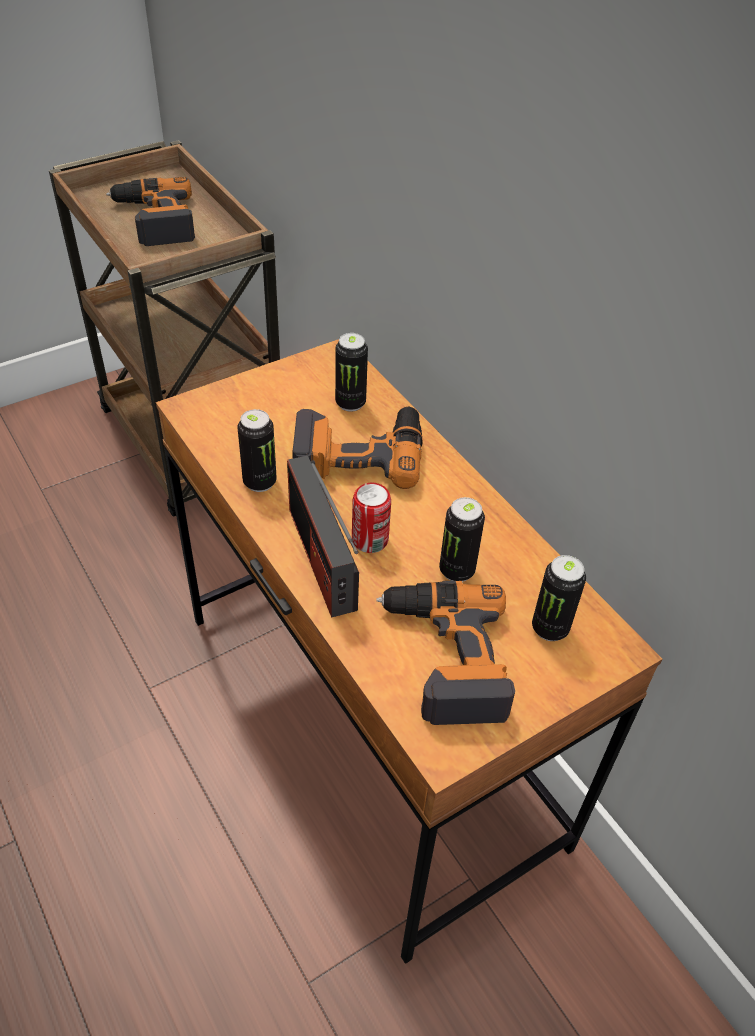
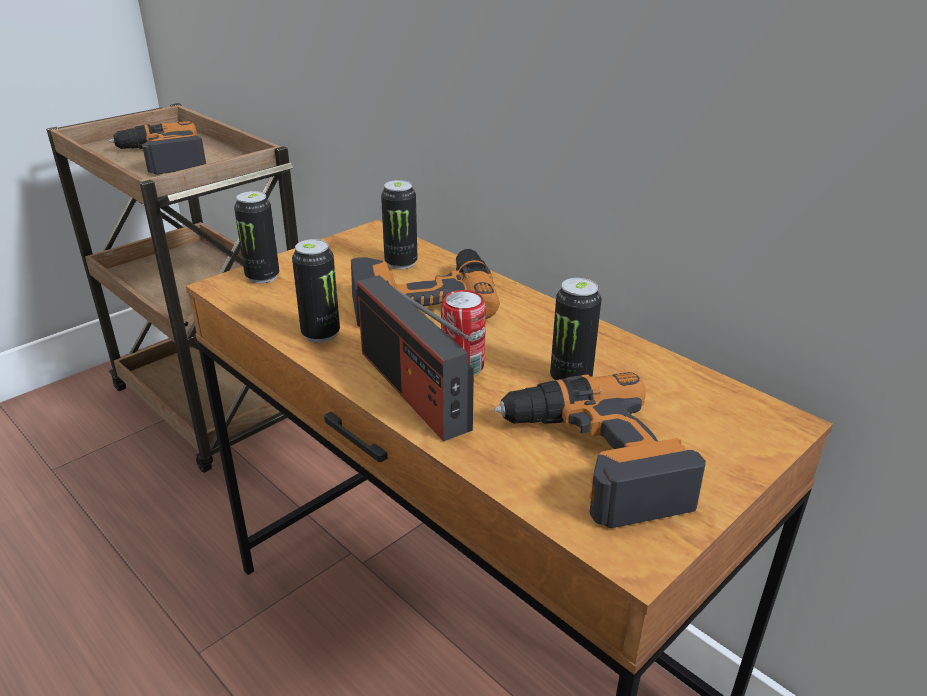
camera: 10 degrees left, 15 degrees down
can [532,555,586,641] -> can moved to [234,191,280,283]

